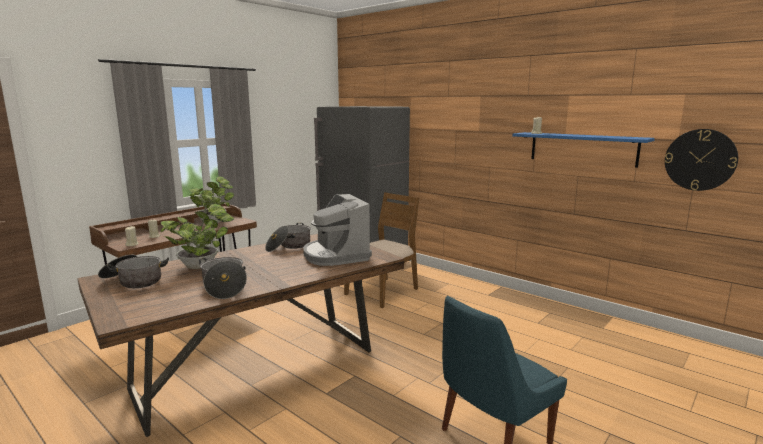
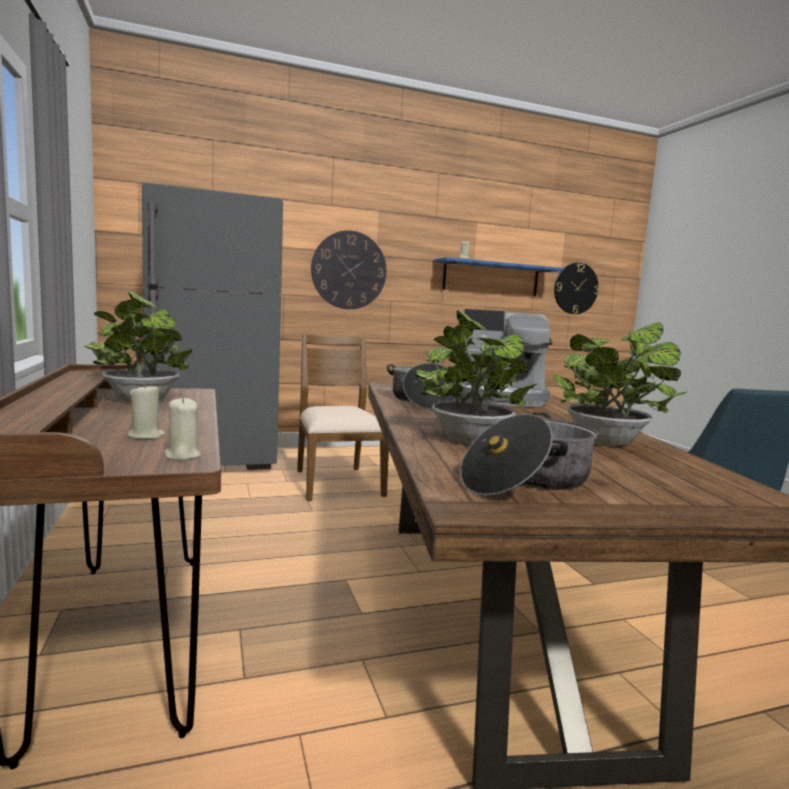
camera: 60 degrees left, 5 degrees down
cooking pot [199,257,247,299] -> potted plant [553,322,687,446]
none -> wall clock [311,230,386,309]

